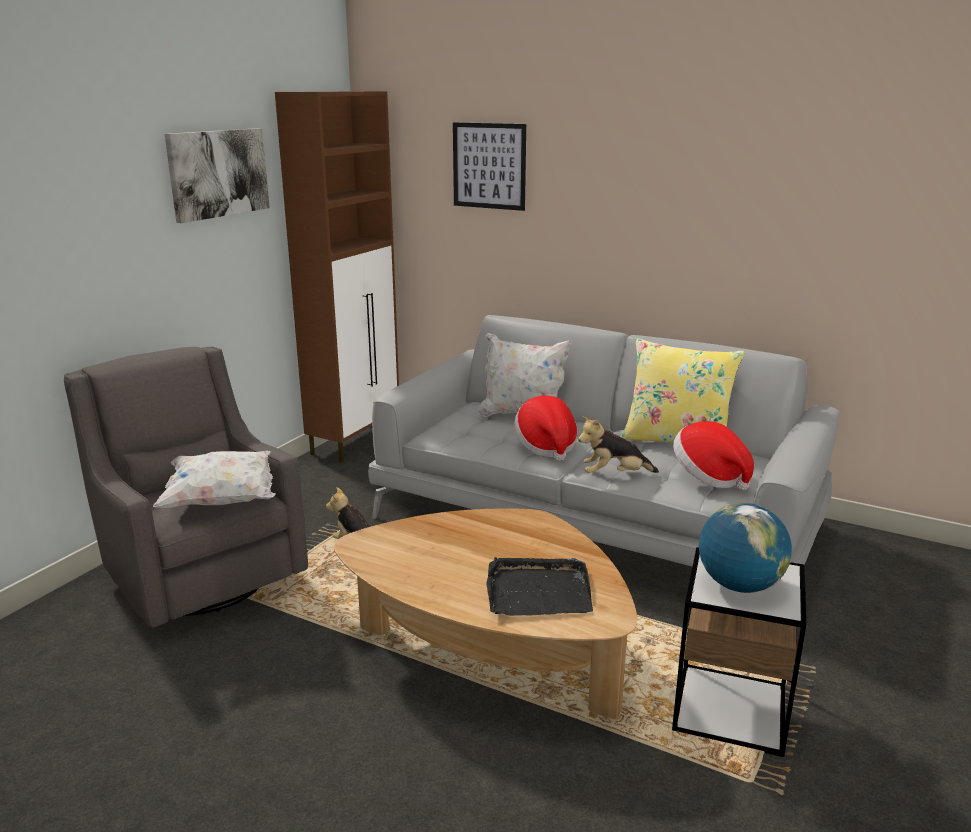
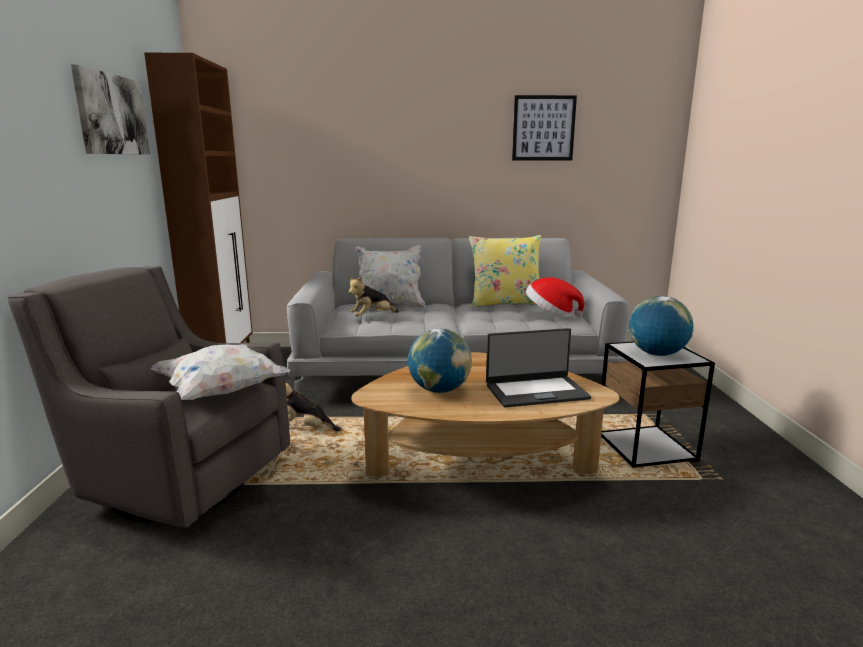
camera: 30 degrees left, 5 degrees down
picture [453,122,526,211] -> picture moved to [512,95,577,161]
black tray [487,557,593,616] -> laptop [486,328,591,408]
hat [514,396,578,461] -> none
plush toy [578,416,659,473] -> plush toy moved to [348,276,399,316]
none -> globe [408,329,472,393]

